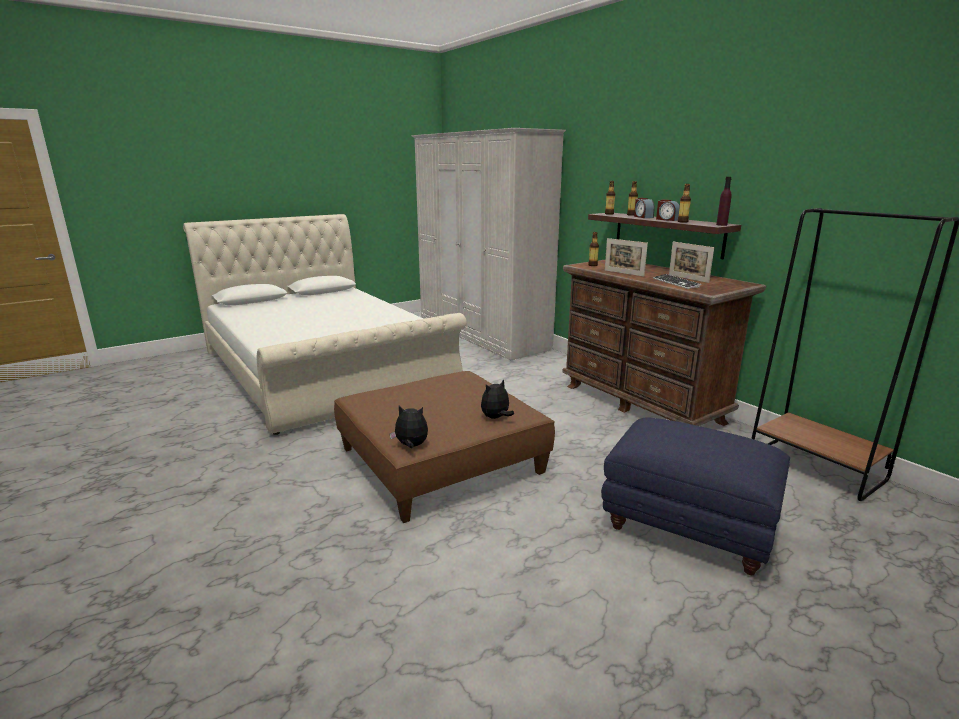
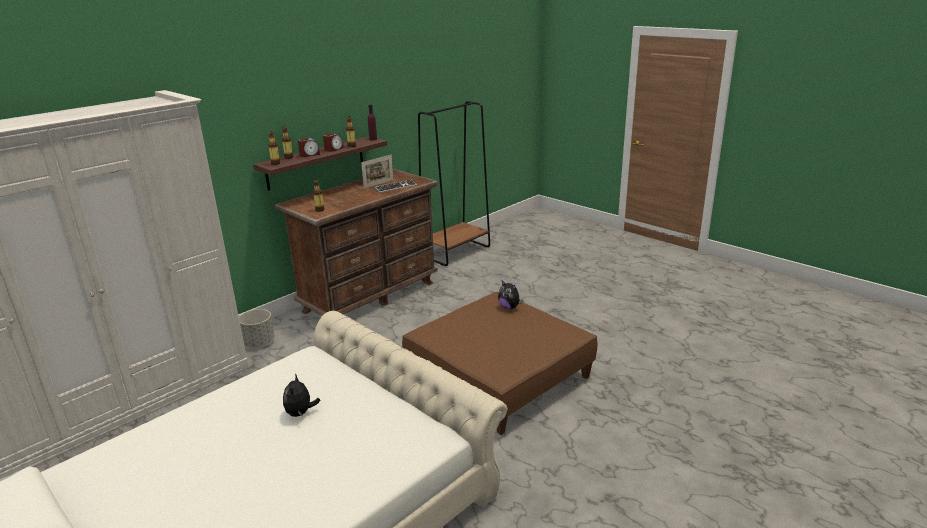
camera: 100 degrees left, 5 degrees up
plush toy [390,406,428,448] -> plush toy moved to [283,374,320,417]
blue ottoman [601,417,790,575] -> none
picture frame [605,238,648,277] -> none
none -> grey planter [239,309,274,347]

